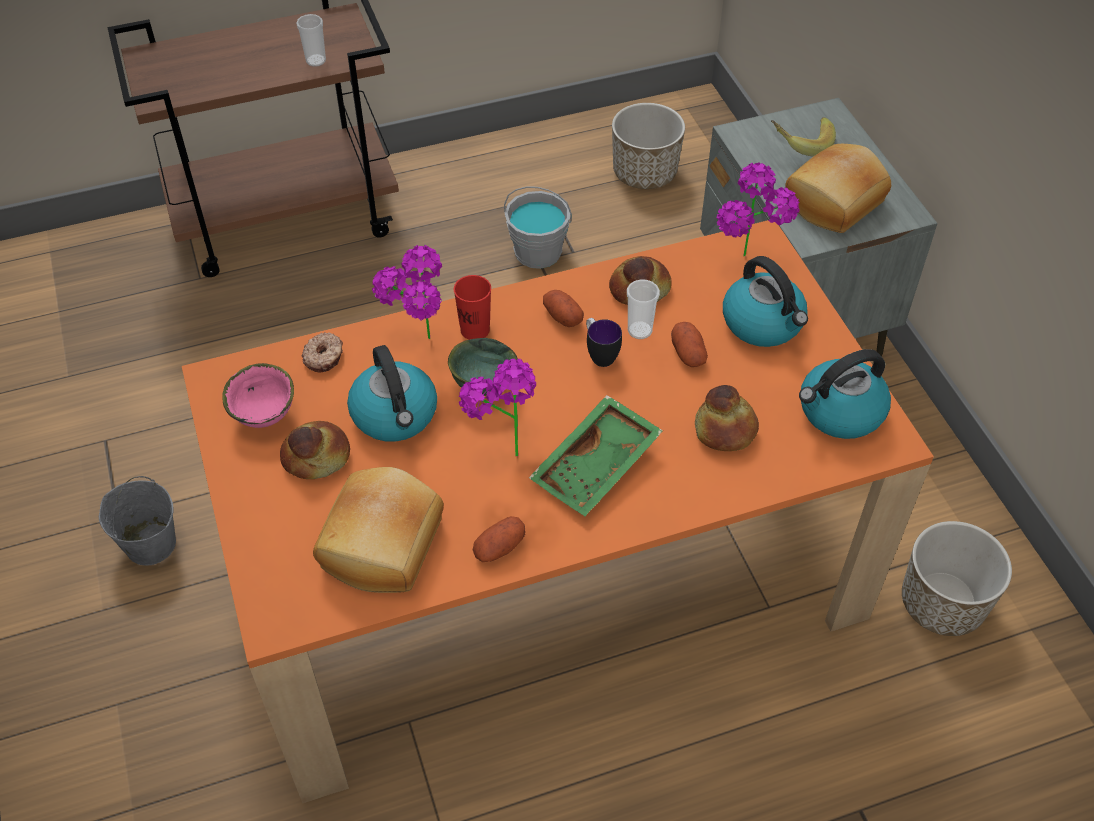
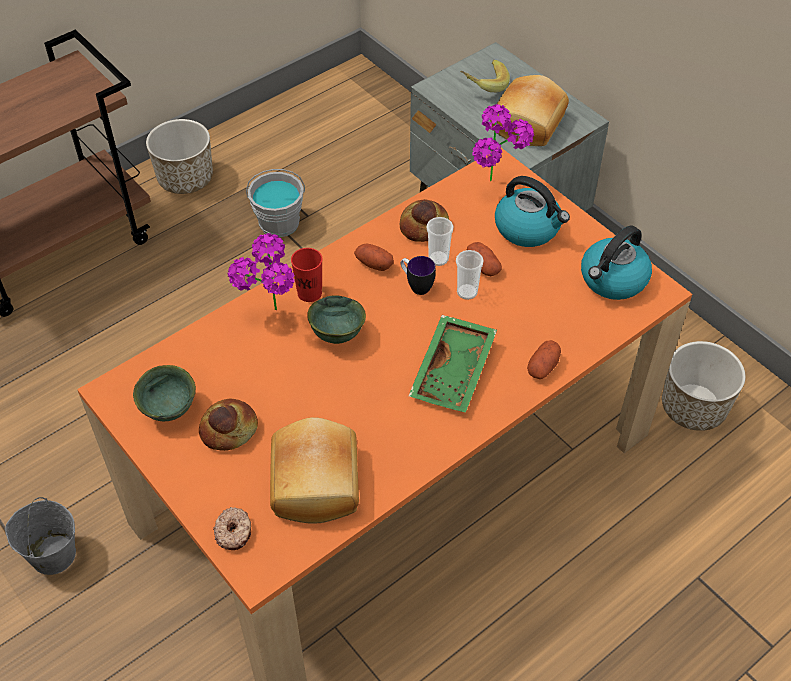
camera: 20 degrees left, 0 degrees up
pink bowl [222,363,294,428] -> green bowl [133,365,196,421]
cup [296,14,326,67] -> cup moved to [456,250,484,300]
donut [302,332,343,372] -> donut moved to [213,507,251,550]
kettle [347,345,437,442] -> none
potted plant [458,359,536,456] -> none
potato [472,516,525,562] -> potato moved to [527,340,561,379]
planter [612,103,685,189] -> planter moved to [146,119,213,194]
bread [695,385,759,451] -> none

